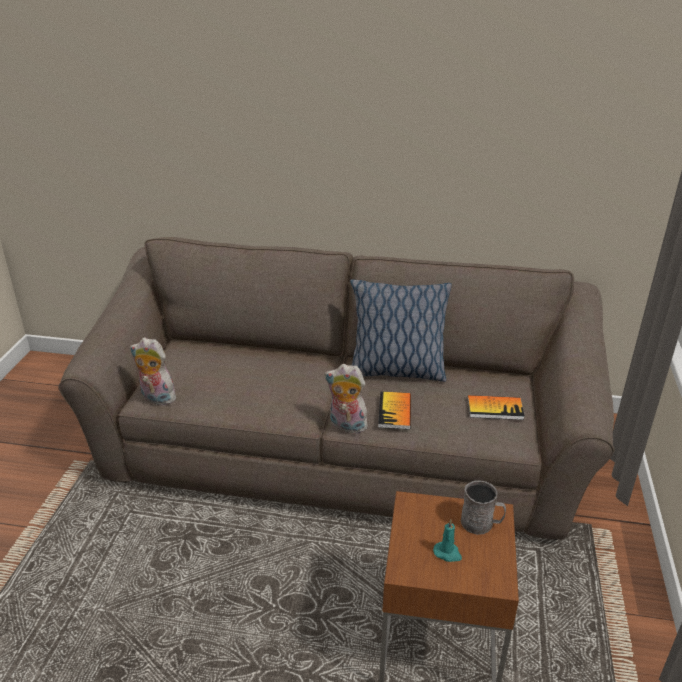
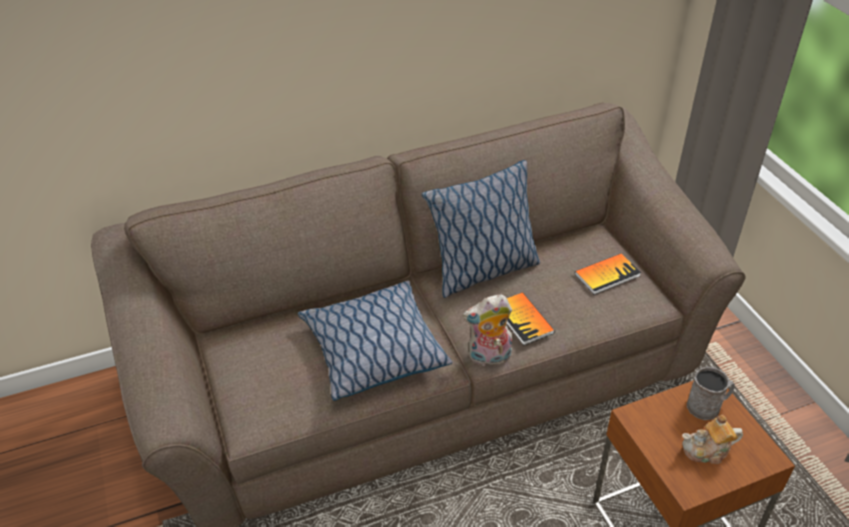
camera: 30 degrees left, 10 degrees up
plush toy [130,338,178,405] -> none
turquoise candle [433,519,462,562] -> teapot [682,415,743,464]
none -> pillow [298,281,453,401]

